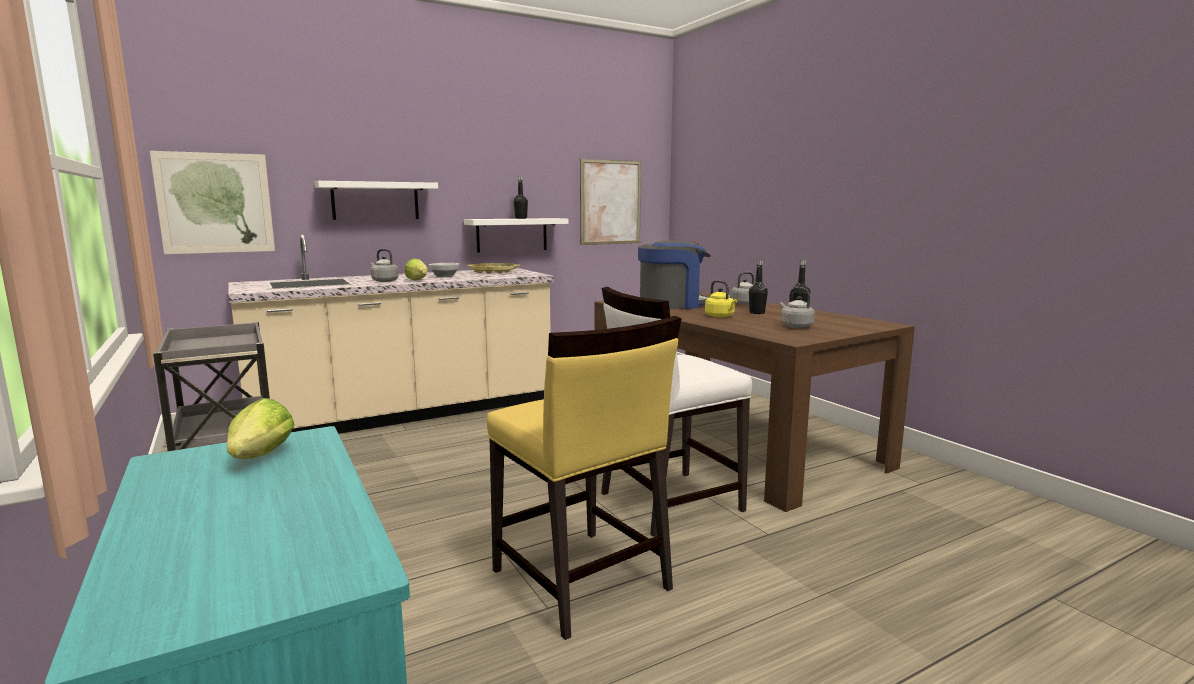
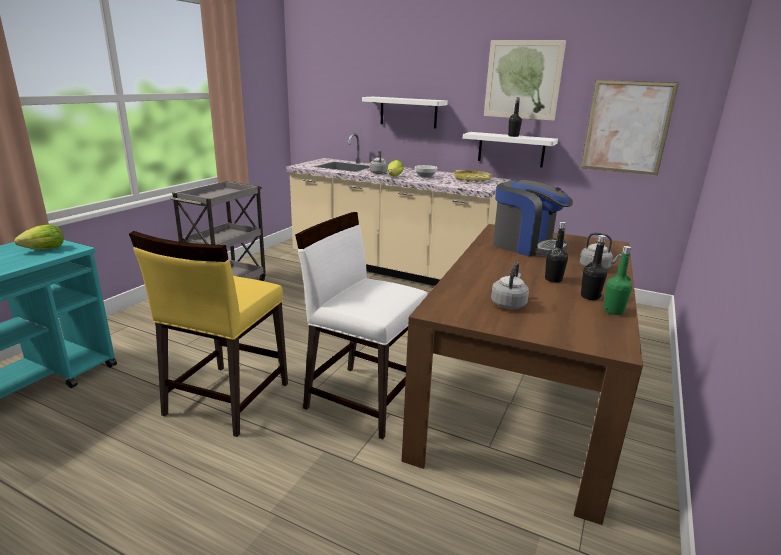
camera: 55 degrees right, 10 degrees up
picture [150,151,275,254] -> picture moved to [484,40,566,121]
yellow kettle [705,280,737,318] -> none
none -> green bottle [603,246,632,315]

